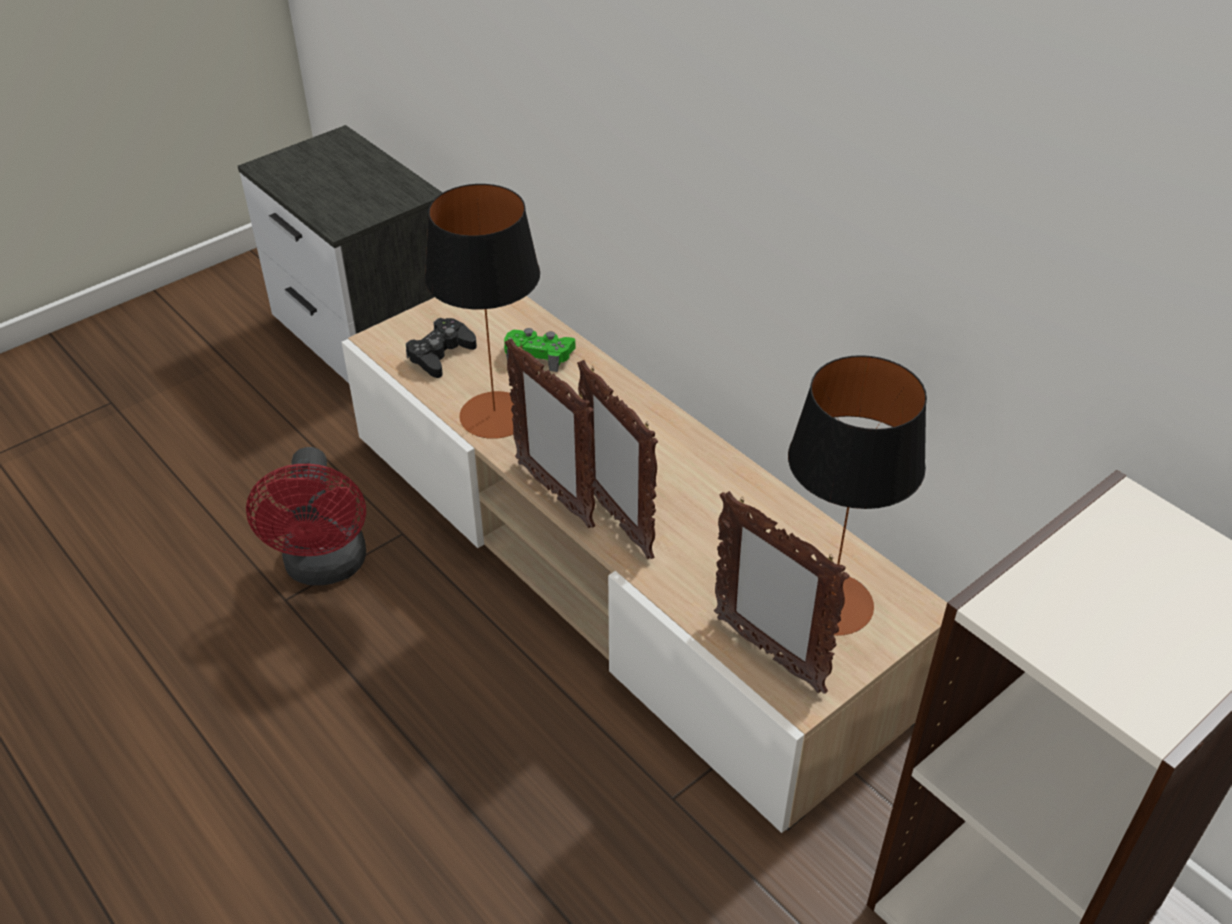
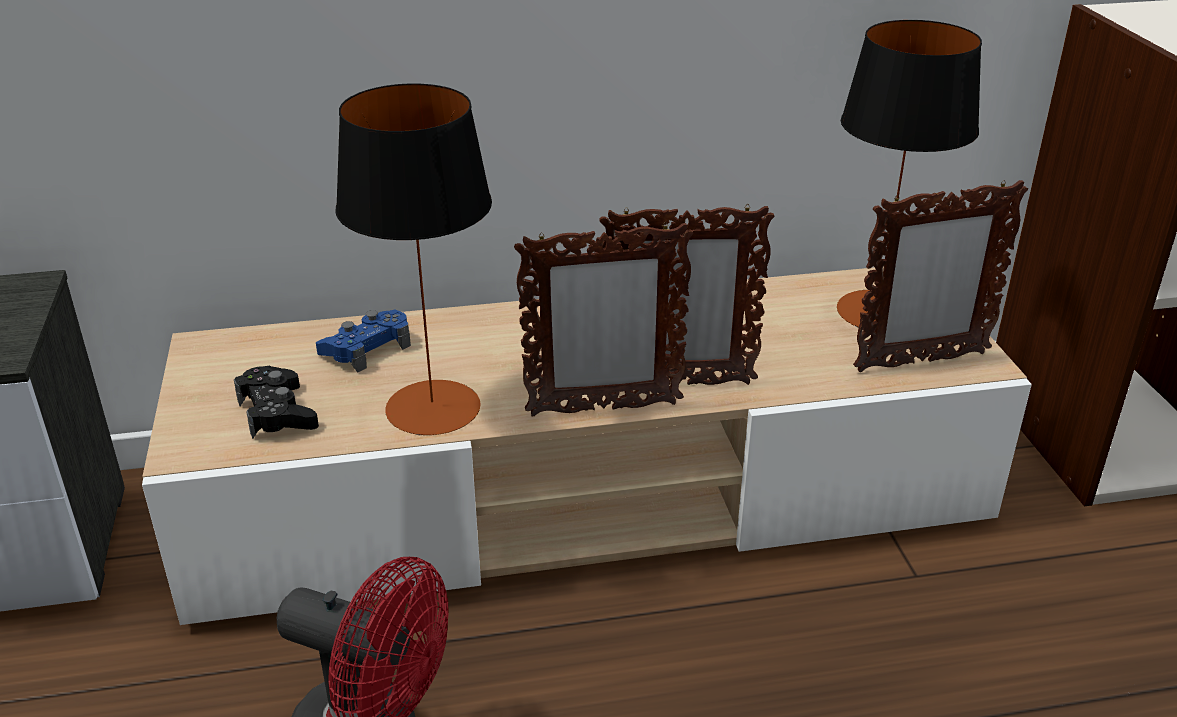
camera: 60 degrees left, 10 degrees down
green game controller [504,328,576,372] -> blue game controller [316,309,411,373]

